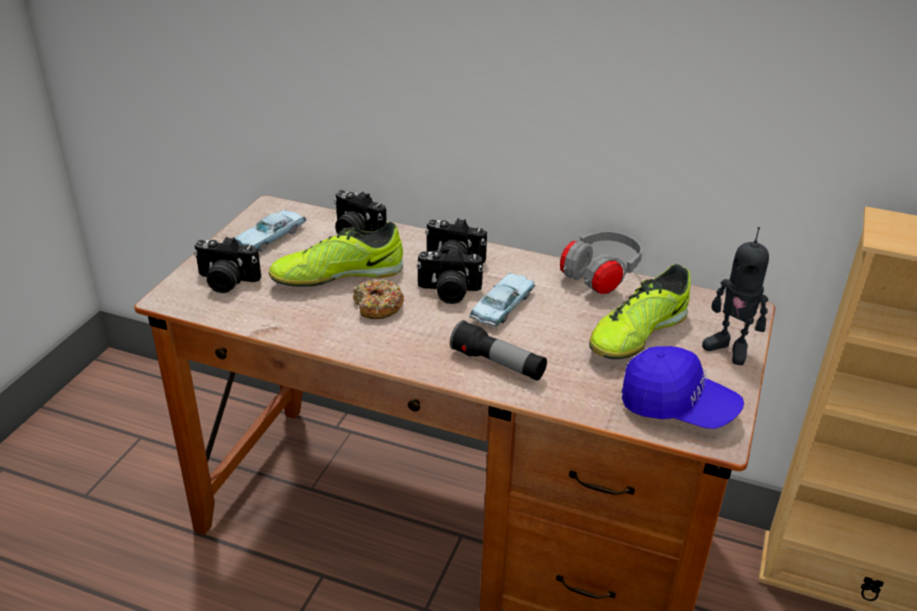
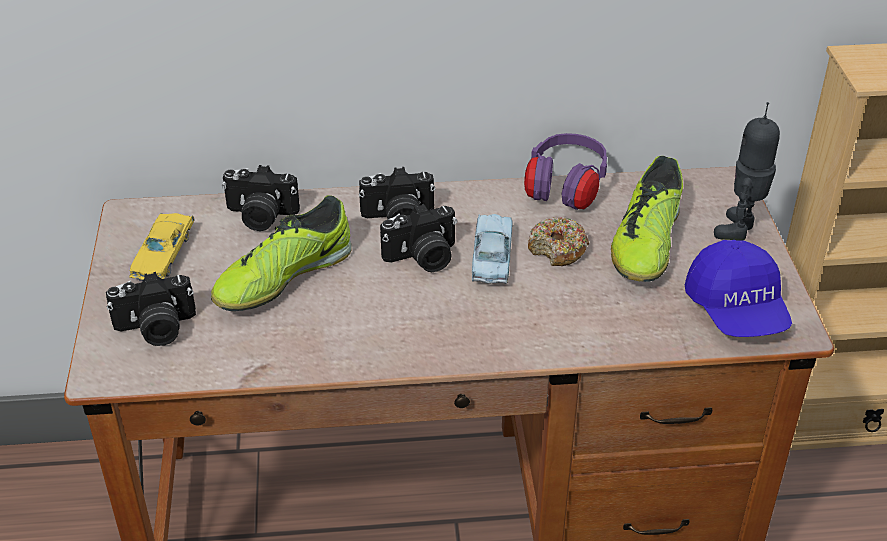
camera: 25 degrees left, 5 degrees up
blue toy car [235,209,307,252] -> yellow toy car [129,213,194,281]
donut [353,279,404,319] -> donut moved to [528,217,589,266]
flashlight [450,320,547,381] -> none
grey headphones [560,231,643,294] -> purple headphones [524,133,607,210]
blue cap [622,346,744,429] -> blue cap turned 75 degrees clockwise [685,240,792,337]
toy robot [702,227,769,365] -> toy robot turned 105 degrees clockwise [714,102,780,241]

